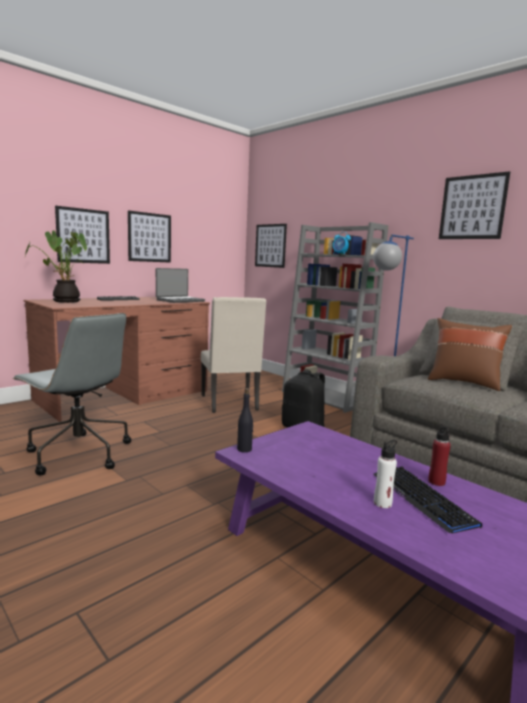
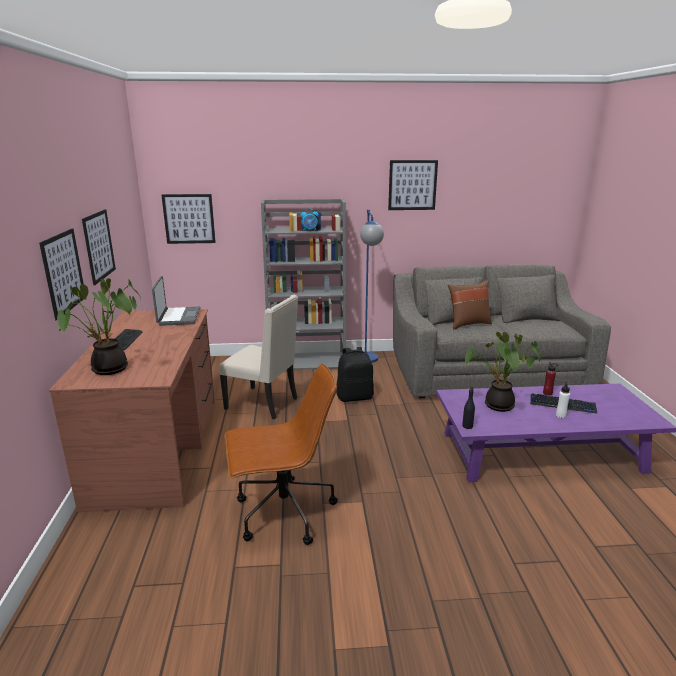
camera: 50 degrees left, 10 degrees up
grey office chair [12,313,131,475] -> brown office chair [225,363,338,545]
none -> potted plant [465,332,541,412]

